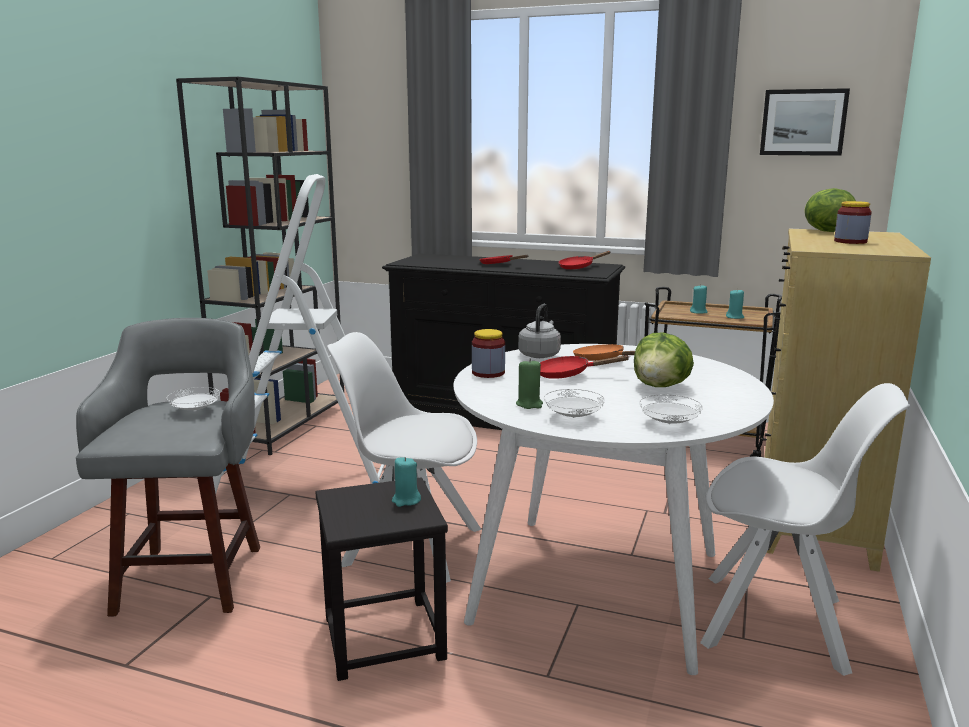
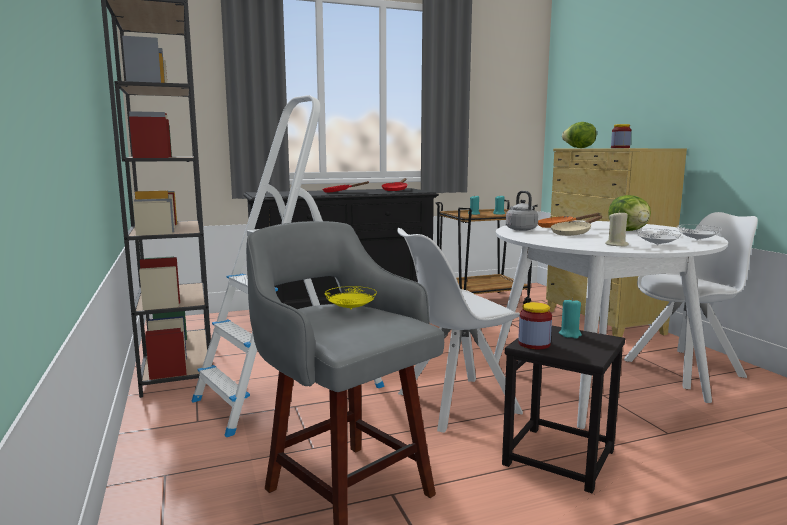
camera: 40 degrees left, 5 degrees down
white plate [167,387,220,411] -> yellow plate [325,286,377,309]
jar [472,329,505,378] -> jar moved to [518,302,552,349]
green candle [516,358,543,409] -> beige candle [605,210,629,247]
red frying pan [540,355,630,379] -> beige frying pan [551,215,602,236]
picture [760,88,850,156] -> none

